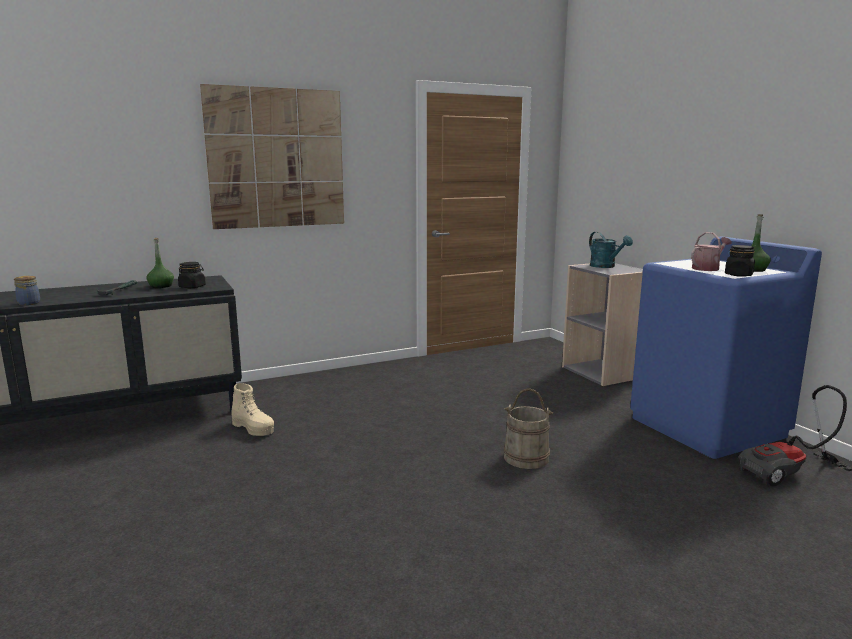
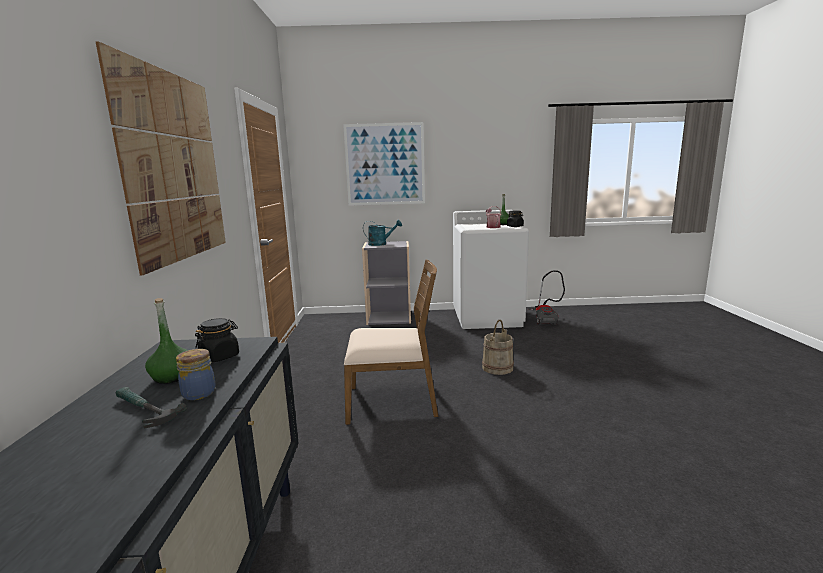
camera: 65 degrees left, 0 degrees up
jar [14,276,40,305] -> jar moved to [176,349,216,400]
beige boot [231,383,274,436] -> none
blue washing machine [630,237,822,459] -> white washing machine [453,210,529,329]
none -> picture [343,122,425,206]
none -> brown chair [344,260,439,425]

